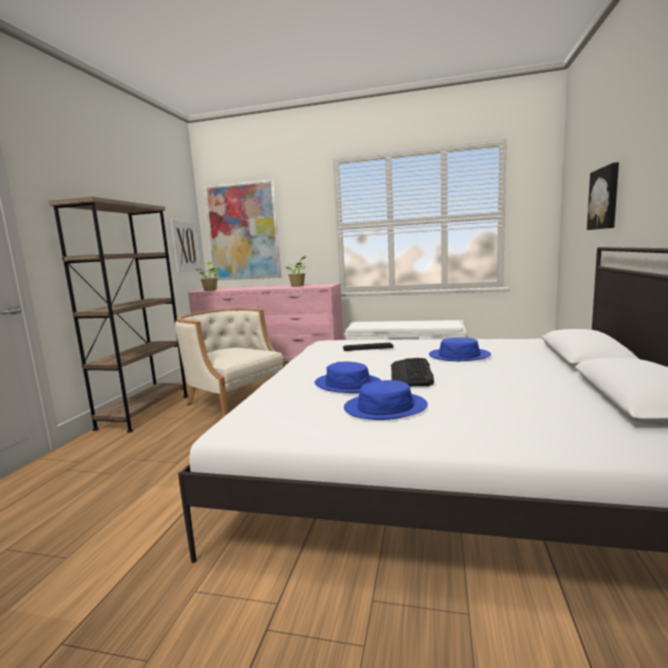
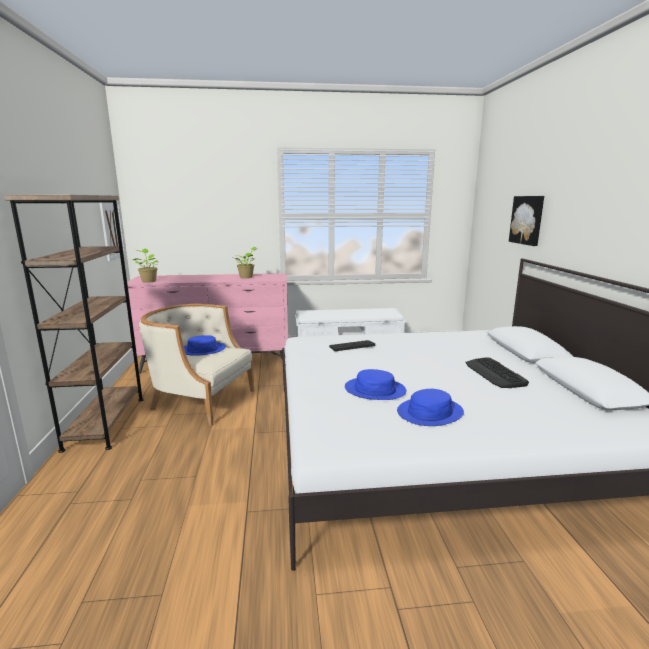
camera: 20 degrees left, 5 degrees up
picture [204,179,281,280] -> none
keyboard [391,358,434,386] -> keyboard moved to [465,357,529,388]
blue hat [429,337,491,361] -> blue hat moved to [184,335,226,356]

